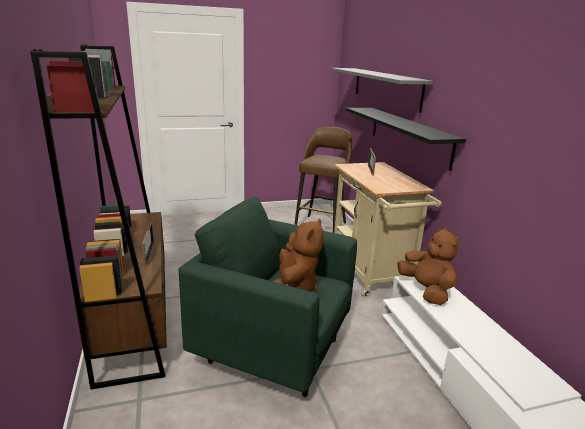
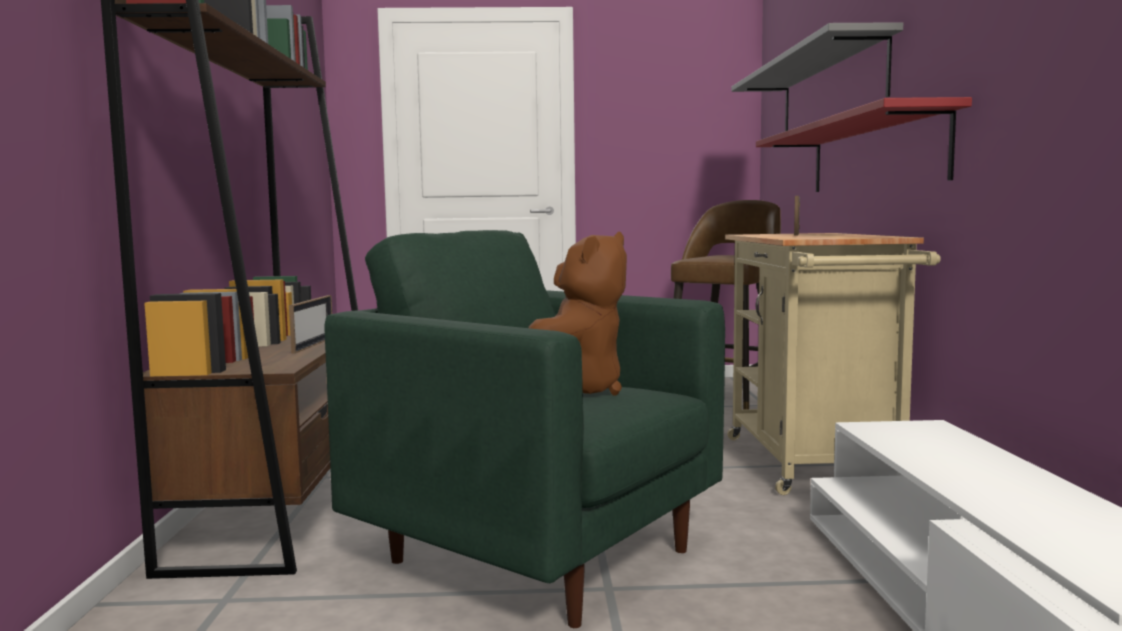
camera: 15 degrees right, 15 degrees down
black shelf [346,108,466,171] -> red shelf [756,97,972,192]
brown plush toy [398,226,458,305] -> none

